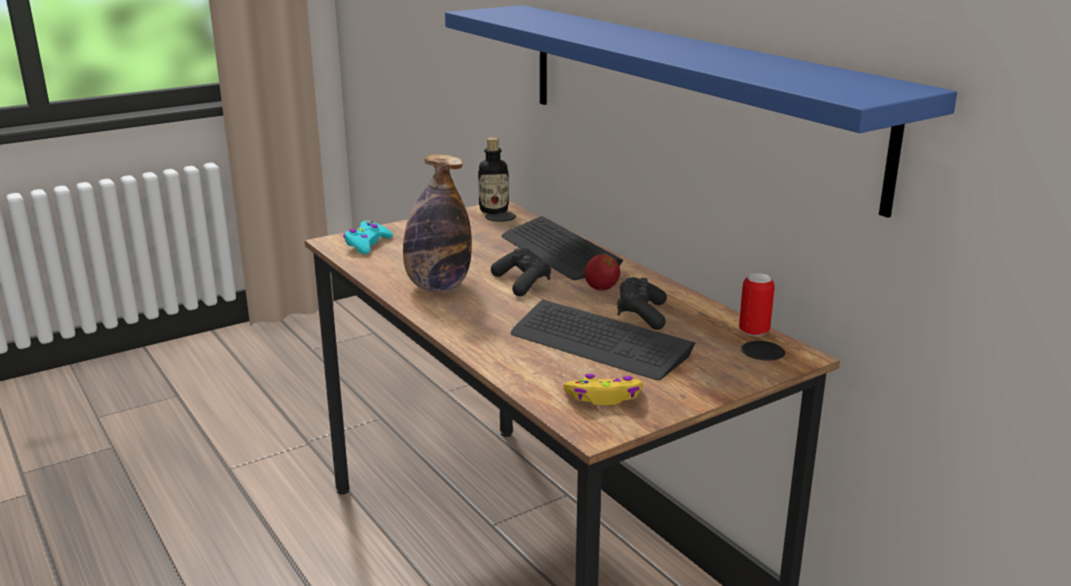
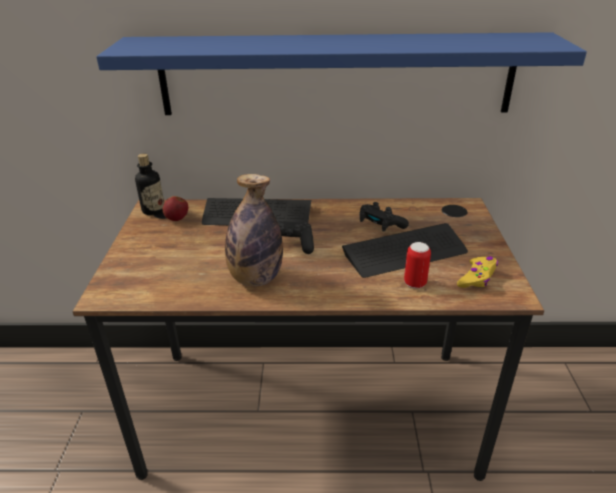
camera: 55 degrees left, 10 degrees up
turquoise game controller [343,220,393,254] -> none
apple [584,254,620,291] -> apple moved to [163,196,188,221]
can [739,273,775,337] -> can moved to [404,242,431,288]

